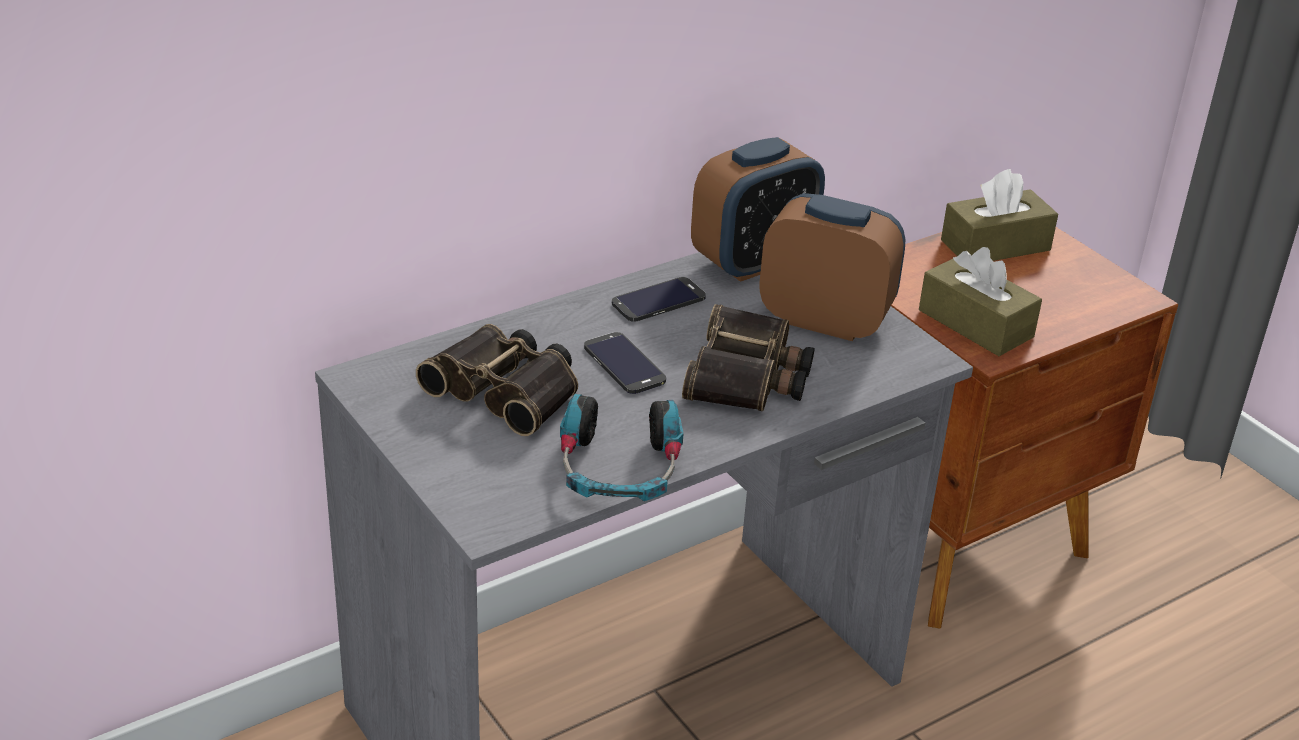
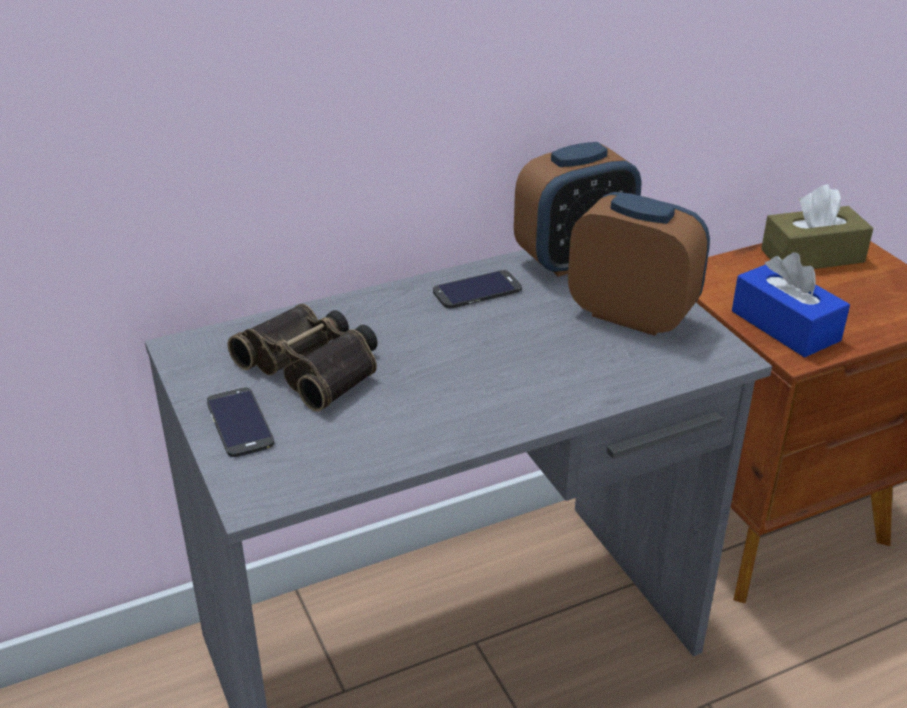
camera: 10 degrees right, 0 degrees up
headphones [560,394,684,501] -> none
phone [584,332,666,394] -> phone moved to [207,387,274,457]
binoculars [682,304,814,411] -> none
brown tissue box [919,247,1042,356] -> blue tissue box [732,252,850,358]

